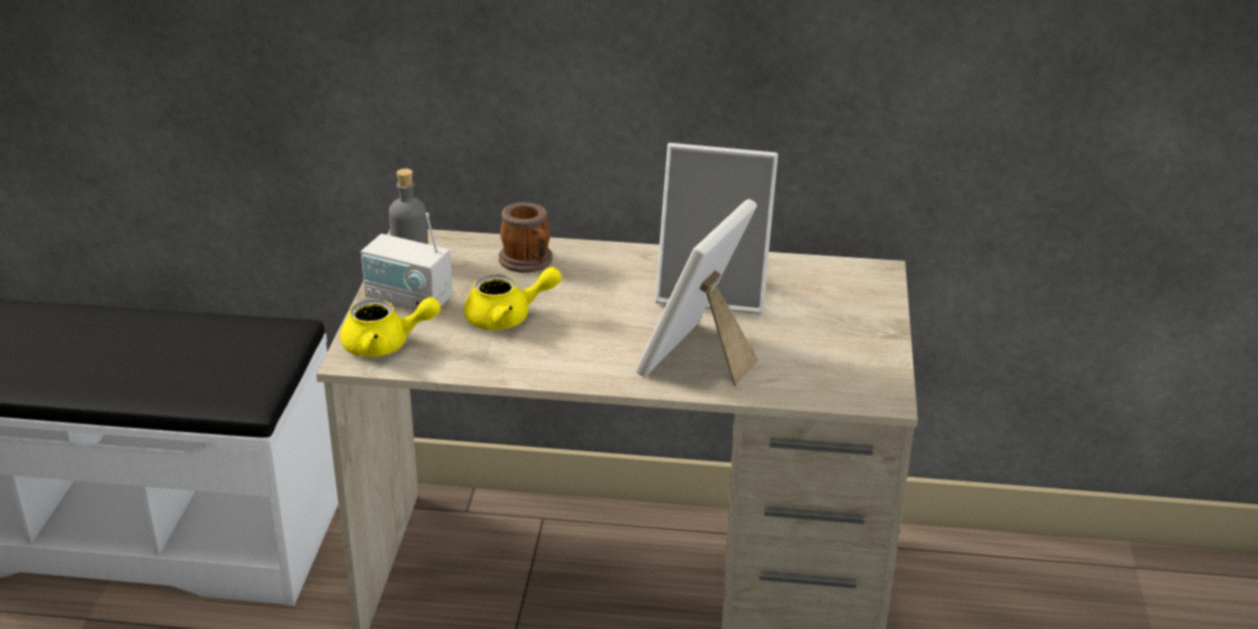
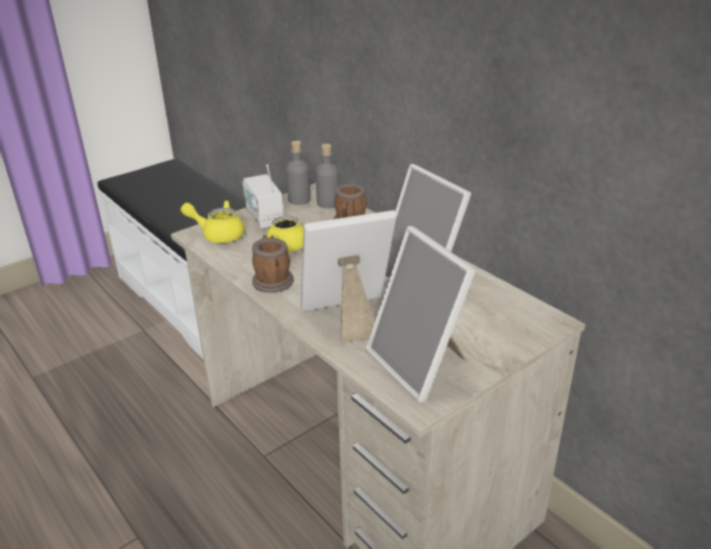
camera: 45 degrees right, 0 degrees up
yellow teapot [340,297,441,357] -> yellow teapot turned 150 degrees clockwise [181,200,245,243]
none -> mug [252,235,294,293]
none -> grey bottle [315,144,339,208]
none -> picture frame [366,226,476,402]

